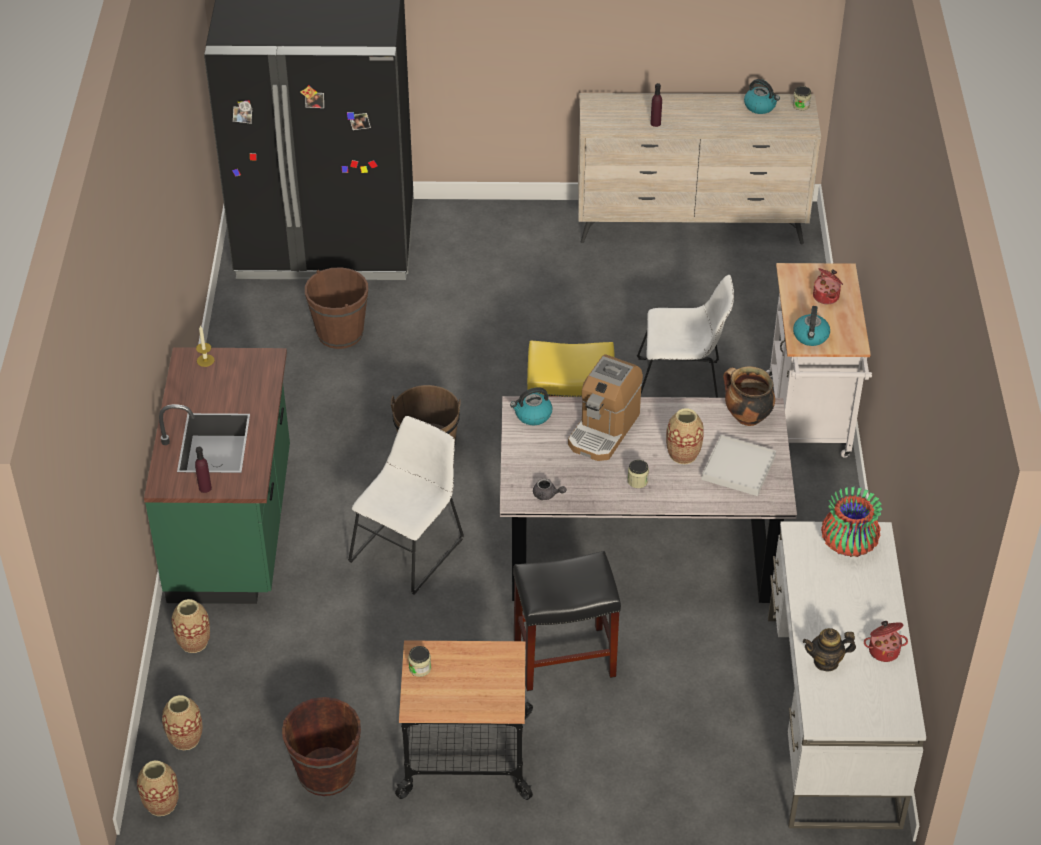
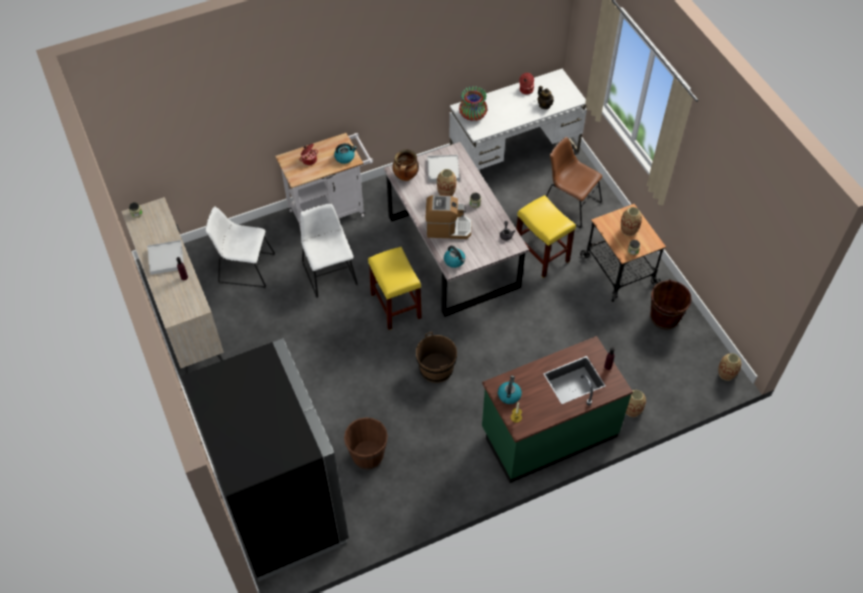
camera: 115 degrees left, 10 degrees up
vase [162,695,203,750] -> vase moved to [621,207,642,236]
white chair [348,416,464,595] -> white chair moved to [206,206,275,288]
black stool [513,551,621,691] -> yellow stool [516,195,576,278]
kettle [744,79,780,114] -> kettle moved to [498,376,522,404]
none -> white tray [147,240,184,275]
none -> brown chair [546,137,602,228]

